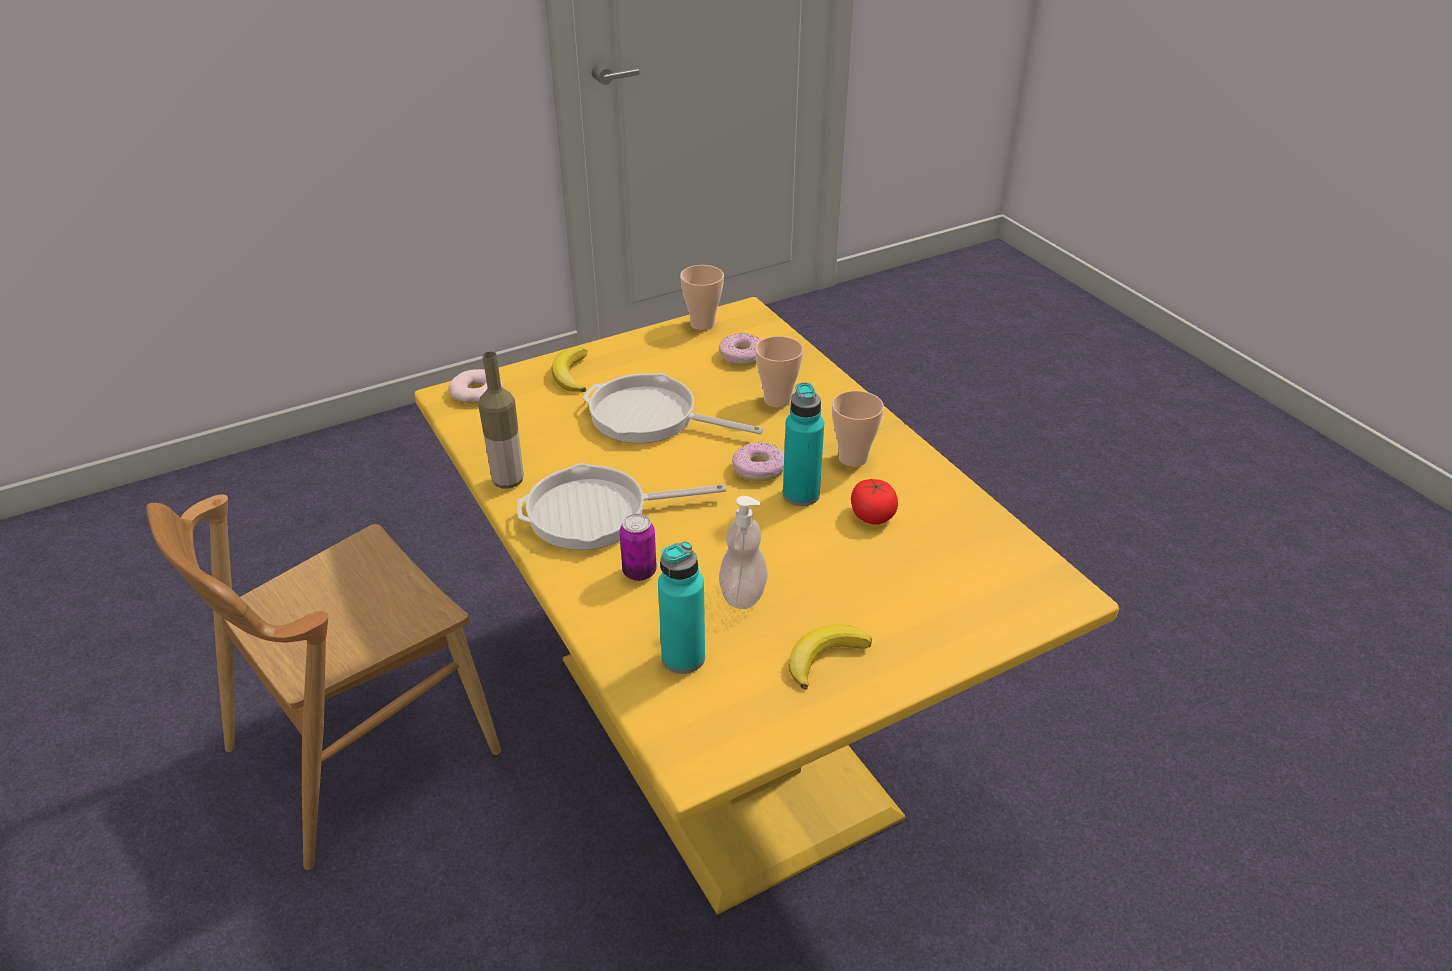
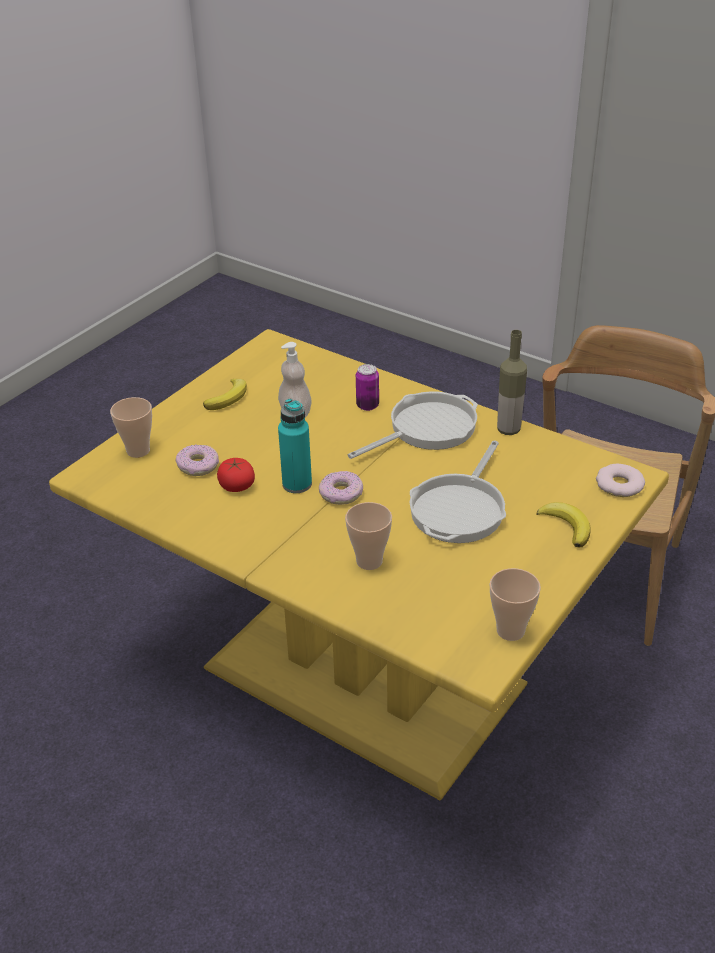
camera: 155 degrees right, 0 degrees up
frying pan [583,373,763,443] -> frying pan turned 120 degrees clockwise [409,441,506,543]
turquoise bottle [658,541,705,674] -> none
donut [719,333,761,366] -> donut moved to [176,445,219,476]
cup [832,391,884,467] -> cup moved to [110,397,152,458]

